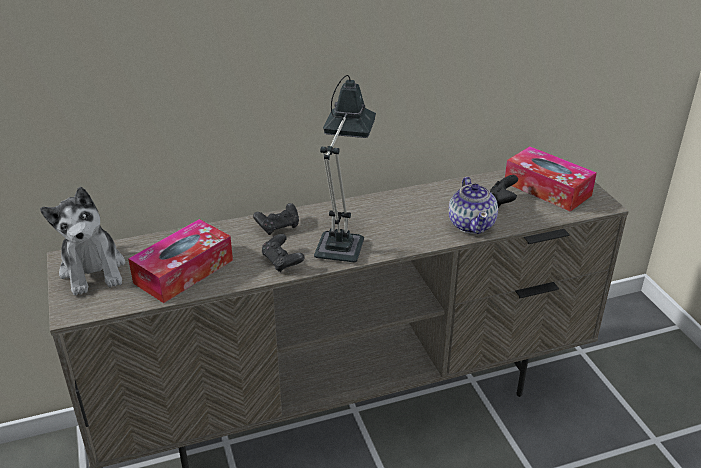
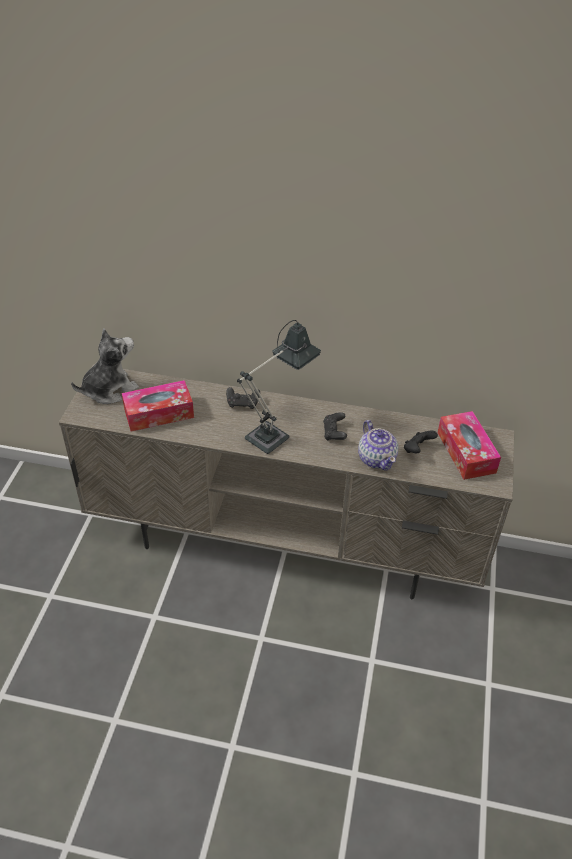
camera: 30 degrees right, 10 degrees up
plush toy [40,187,125,296] -> plush toy turned 135 degrees counterclockwise [71,329,139,404]
black game controller [262,234,305,272] -> black game controller moved to [323,412,347,440]
teapot [449,177,498,234] -> teapot turned 45 degrees counterclockwise [358,420,398,471]

